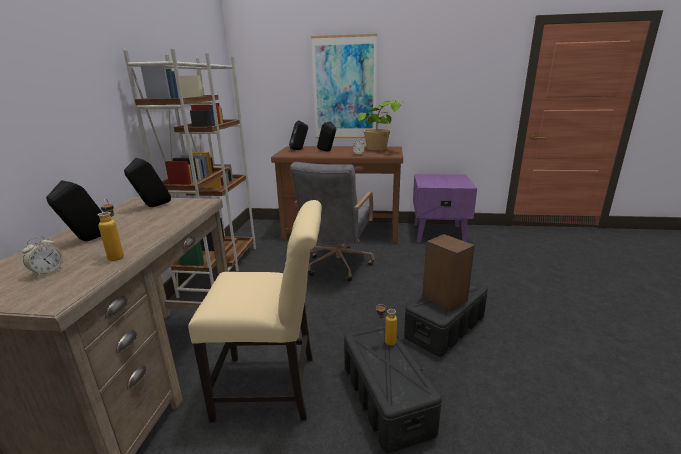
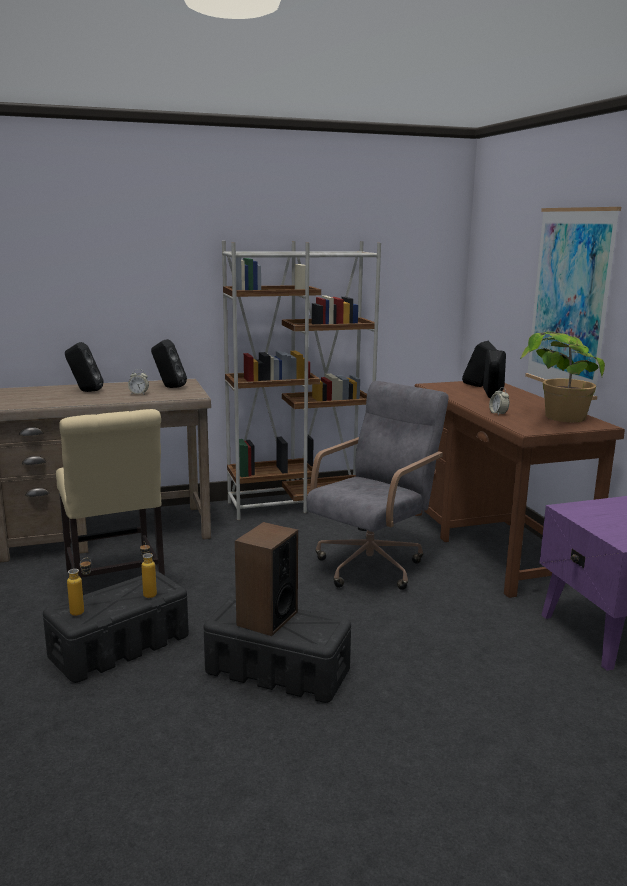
camera: 65 degrees right, 5 degrees down
alarm clock [22,236,63,278] -> alarm clock moved to [128,369,149,395]
bottle [98,199,124,261] -> bottle moved to [67,558,91,616]
grey office chair [290,162,375,281] -> grey office chair turned 135 degrees clockwise [307,381,449,590]

